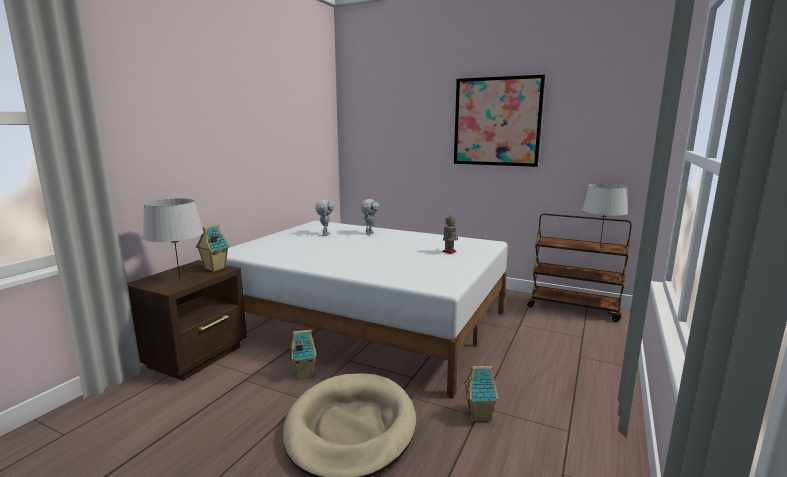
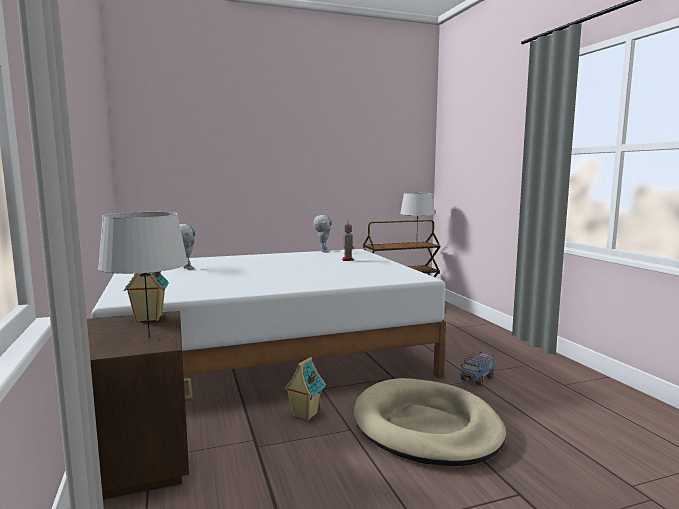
camera: 45 degrees left, 5 degrees down
toy robot [361,199,379,235] -> toy robot moved to [313,215,332,253]
picture [454,74,545,167] -> none
toy house [464,364,498,422] -> toy truck [460,352,495,386]

